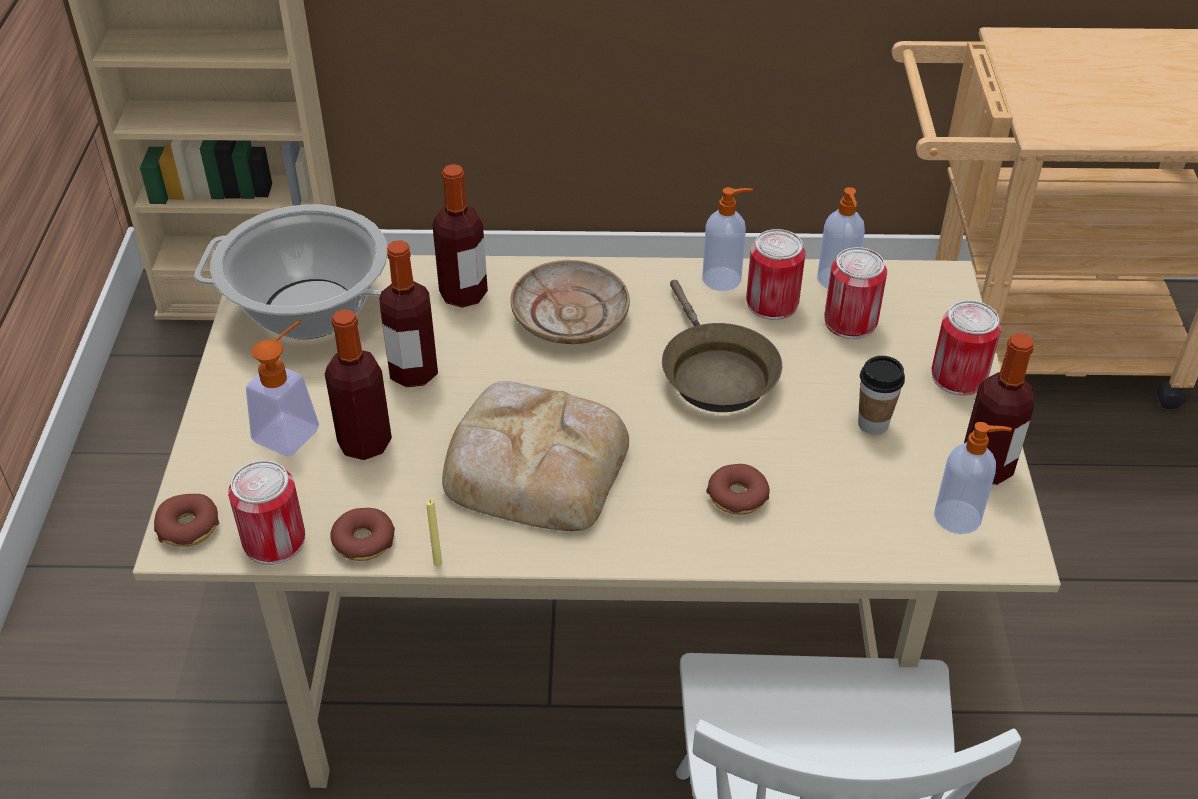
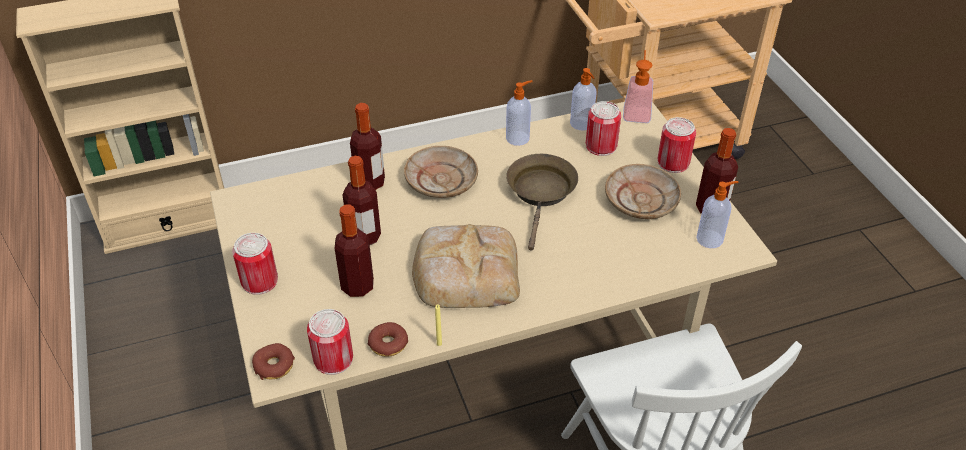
camera: 20 degrees left, 0 degrees up
cooking pot [194,205,392,339] -> none
soap dispenser [246,320,319,456] -> soap dispenser moved to [623,50,653,123]
brown frying pan [662,280,782,412] -> brown frying pan turned 135 degrees counterclockwise [506,154,578,250]
donut [706,464,770,515] -> none
can [746,229,806,320] -> can moved to [232,233,278,295]
cup [858,356,905,435] -> beige plate [605,164,681,219]

